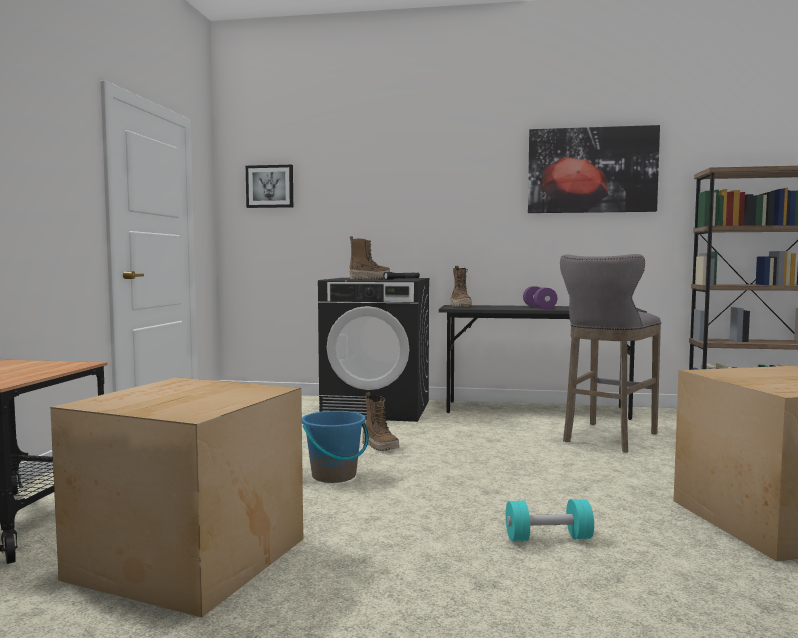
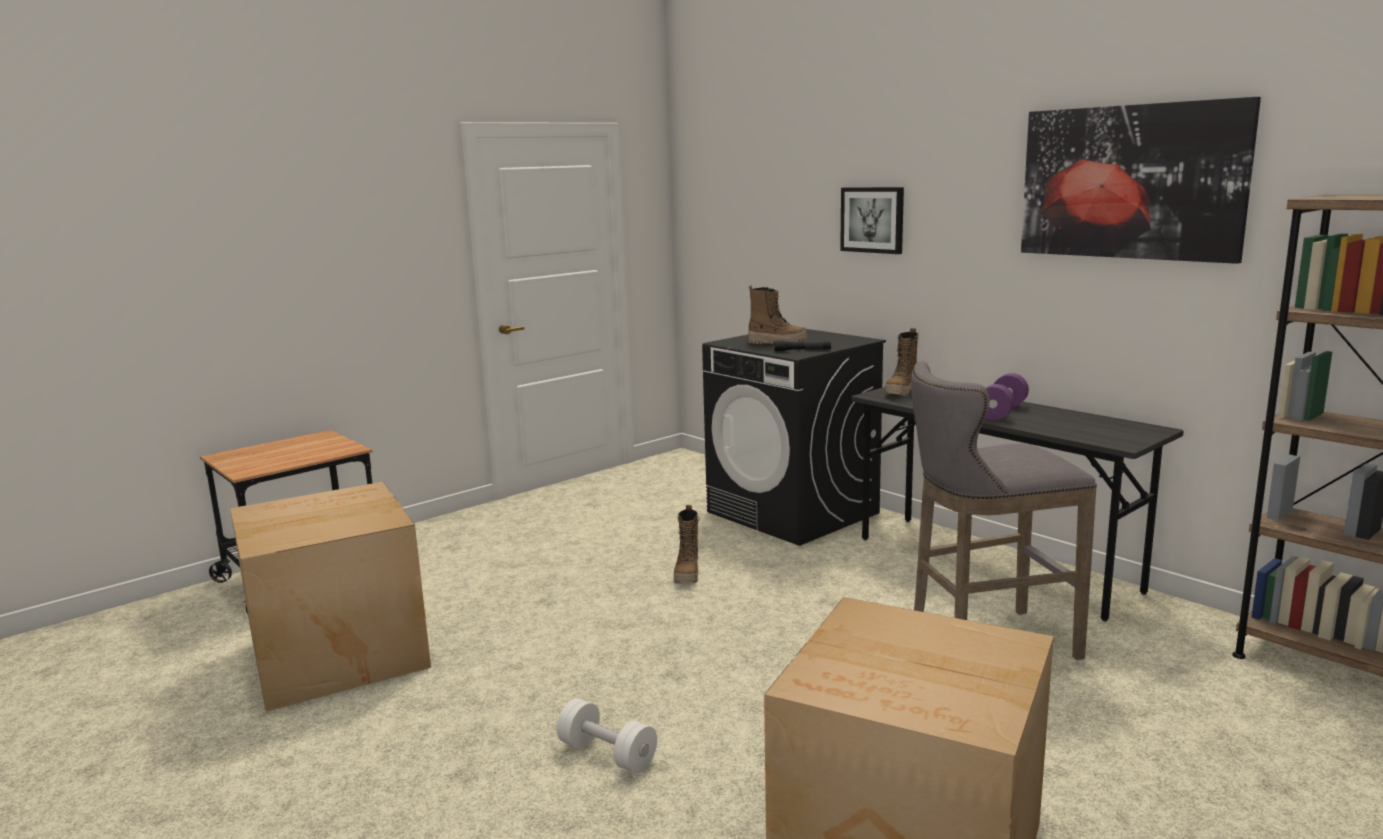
camera: 40 degrees right, 10 degrees up
picture [246,165,293,208] -> picture moved to [840,187,904,254]
blue bucket [302,411,369,483] -> none
turquoise dumbbell [506,499,594,541] -> white dumbbell [557,698,657,773]

